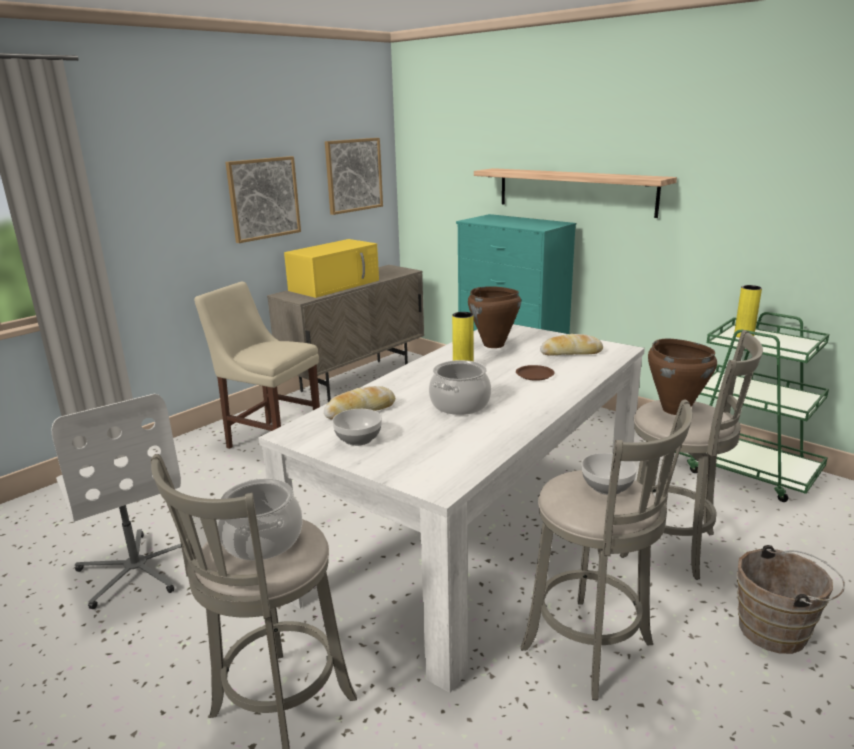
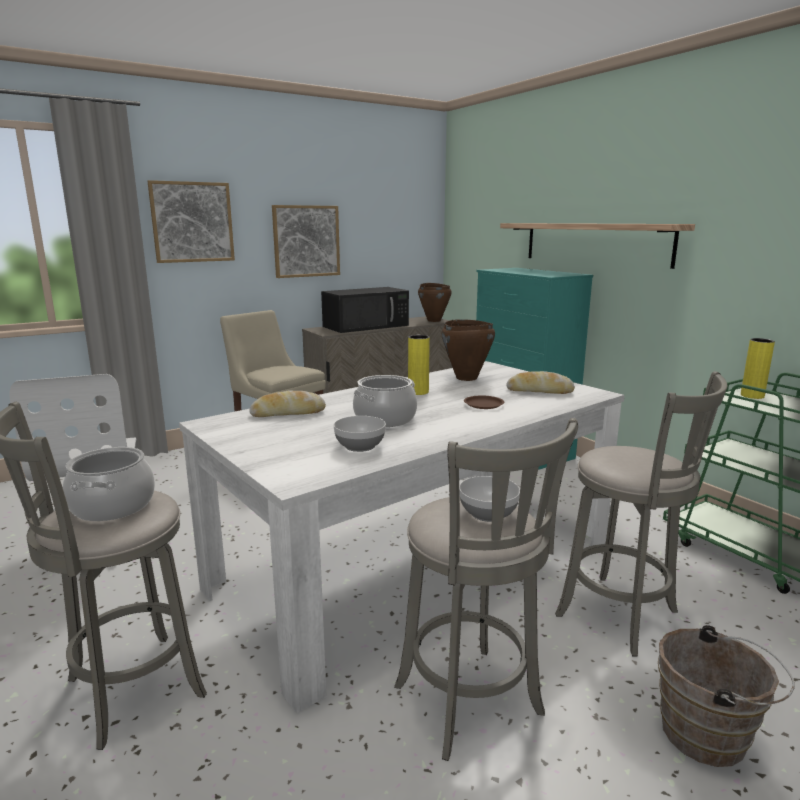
camera: 15 degrees right, 5 degrees down
yellow microwave [284,239,379,298] -> black microwave [321,287,409,333]
picture [325,138,383,215] -> picture moved to [147,180,235,263]
bowl [332,409,382,446] -> bowl moved to [334,416,386,452]
brown cooking pot [648,339,717,415] -> brown cooking pot moved to [418,283,452,322]

